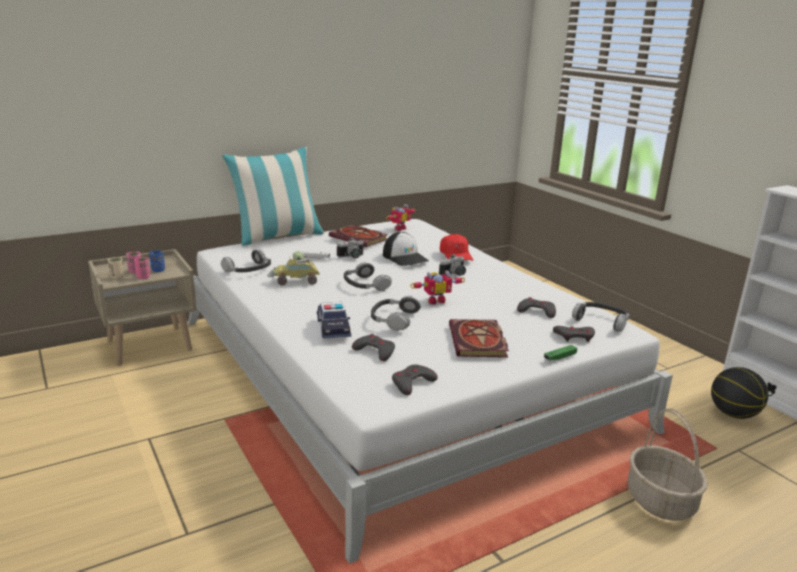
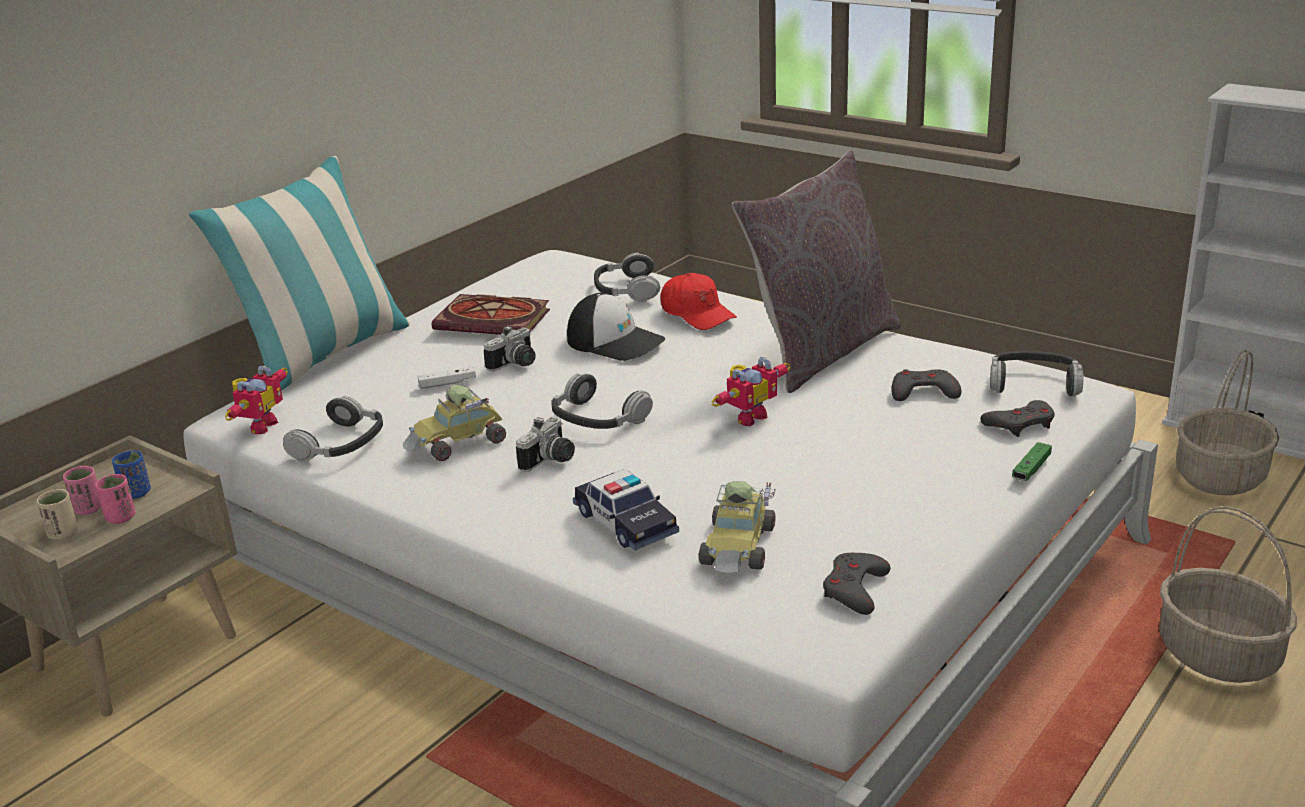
camera: 20 degrees left, 5 degrees up
grey game controller [352,334,395,361] -> toy car [699,481,776,573]
headphones [371,296,421,331] -> headphones moved to [594,253,660,302]
toy robot [386,204,416,231] -> toy robot moved to [225,366,288,435]
camera [439,254,466,276] -> camera moved to [516,417,575,472]
book [449,319,509,358] -> none
basketball [711,367,768,419] -> basket [1176,349,1279,495]
none -> grey pillow [732,151,901,393]

